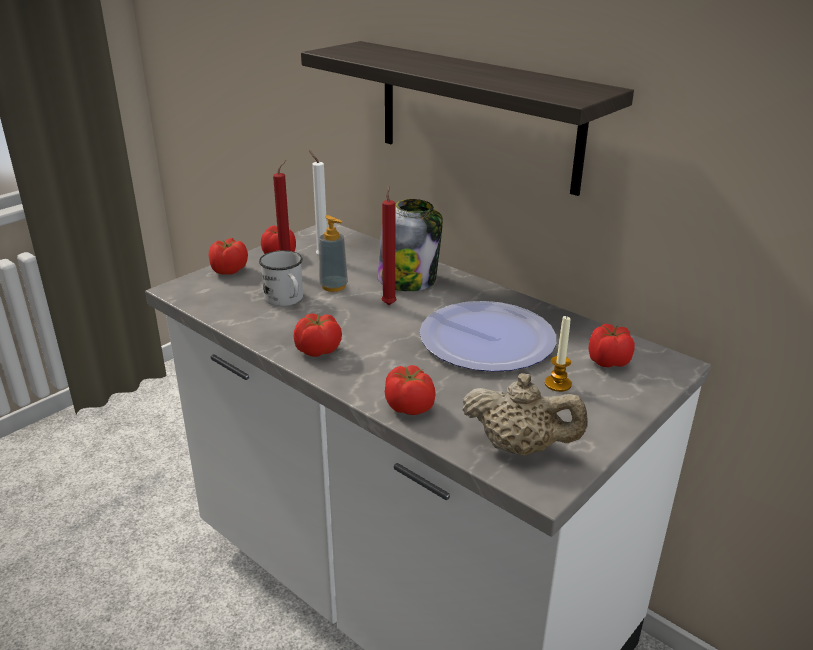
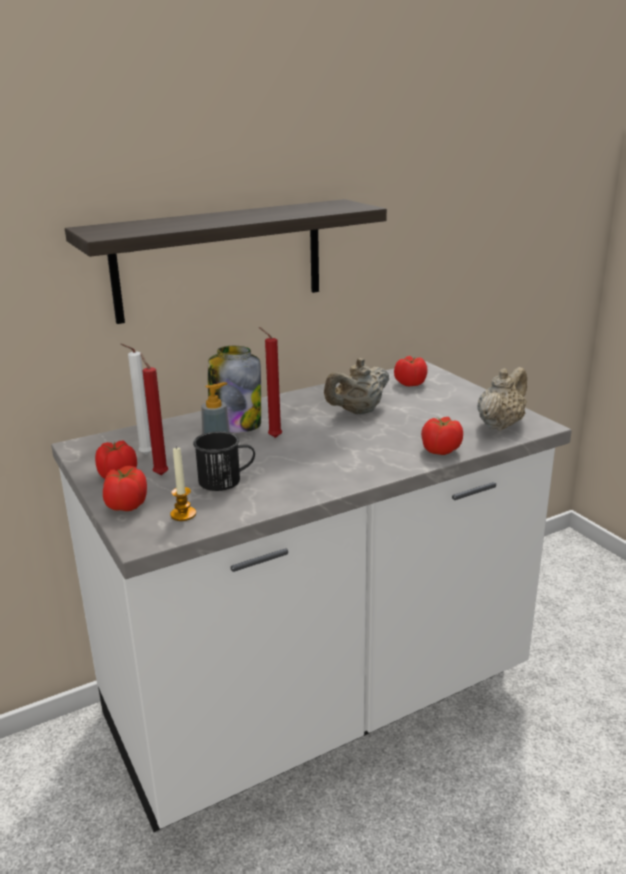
camera: 70 degrees left, 5 degrees down
white mug [259,250,303,306] -> black mug [193,431,255,491]
tomato [294,313,342,357] -> none
plate [420,301,556,372] -> beige teapot [324,358,389,414]
candle [545,316,572,392] -> candle moved to [170,446,196,521]

